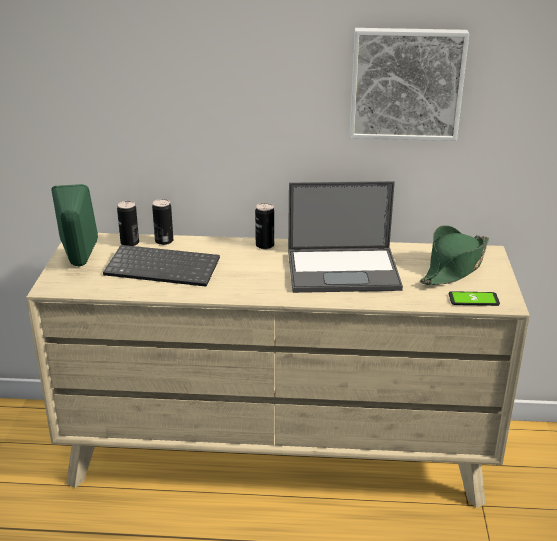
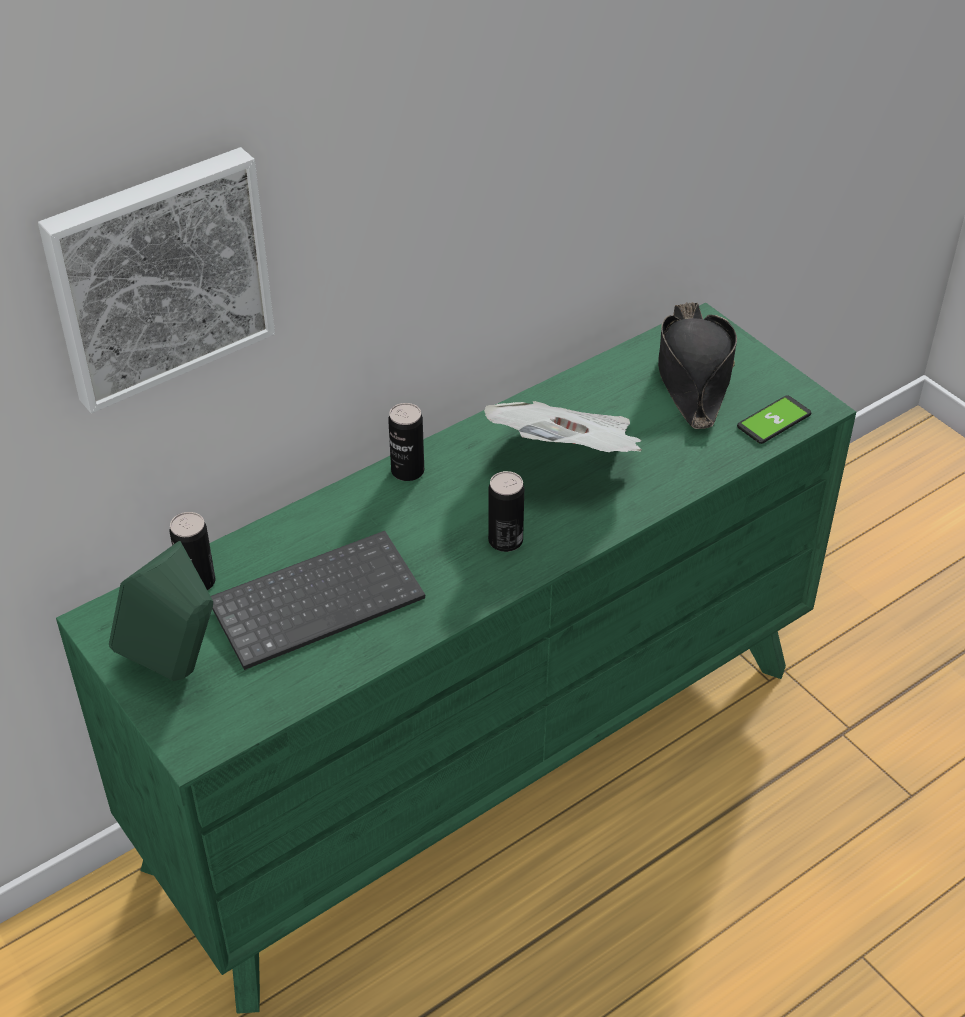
camera: 40 degrees left, 15 degrees up
beige dresser [26,233,530,508] -> green dresser [56,303,856,1014]
can [152,199,173,245] -> can moved to [488,471,524,552]
laptop [288,181,403,293] -> newspaper [484,401,641,452]
picture [350,28,469,141] -> picture moved to [38,147,275,413]
green hat [420,225,489,285] -> black hat [658,302,737,429]

